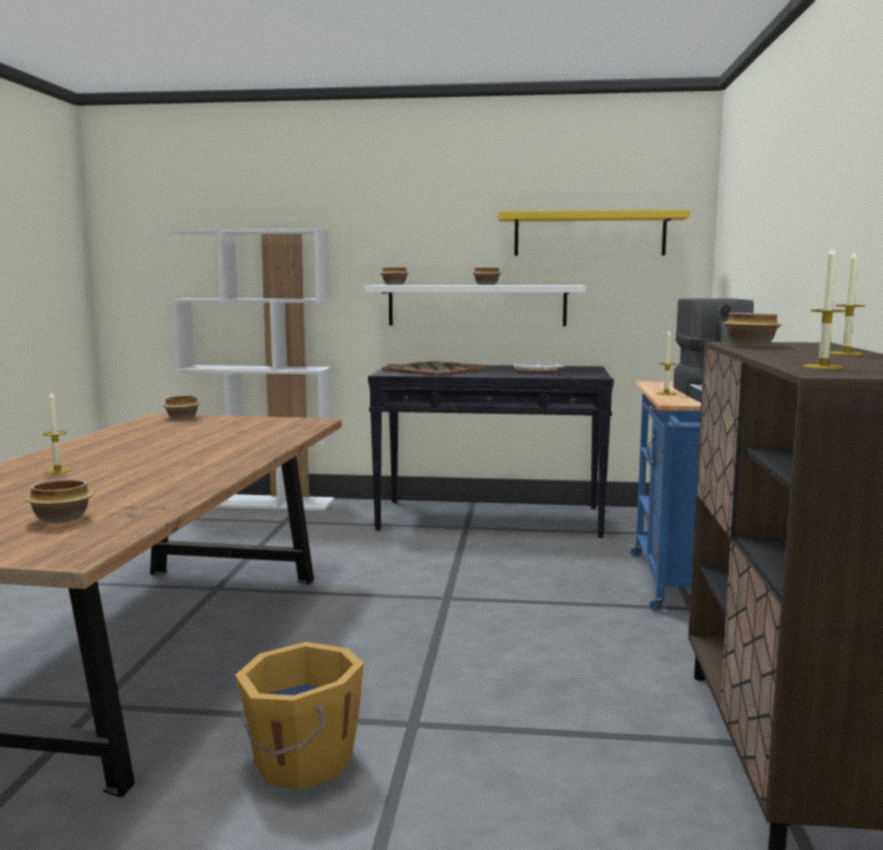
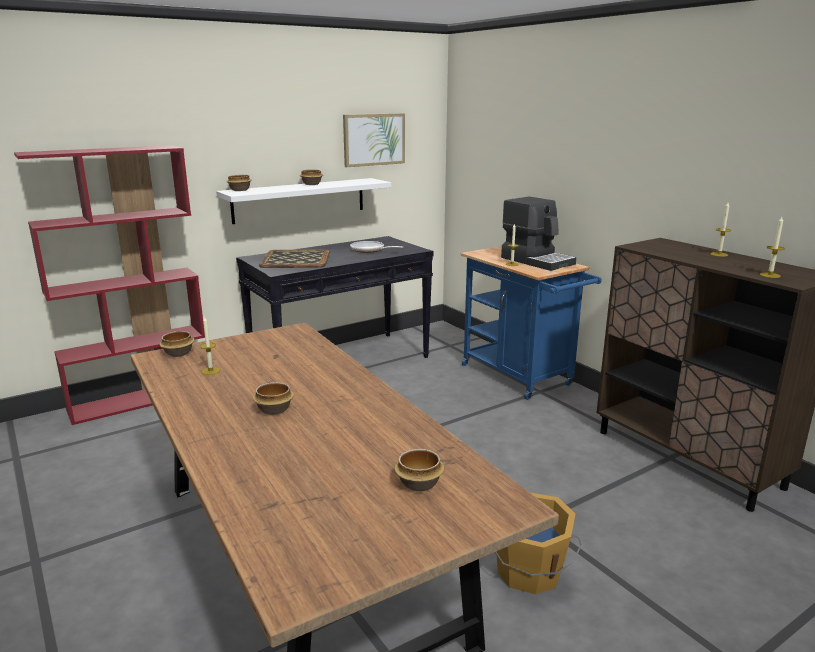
camera: 40 degrees left, 10 degrees up
candle [43,391,72,474] -> candle moved to [200,317,220,375]
white bookcase [167,228,334,511] -> red bookcase [14,145,205,425]
yellow shelf [498,210,690,256] -> picture [343,113,405,167]
bowl [723,313,781,346] -> bowl moved to [253,382,294,415]

